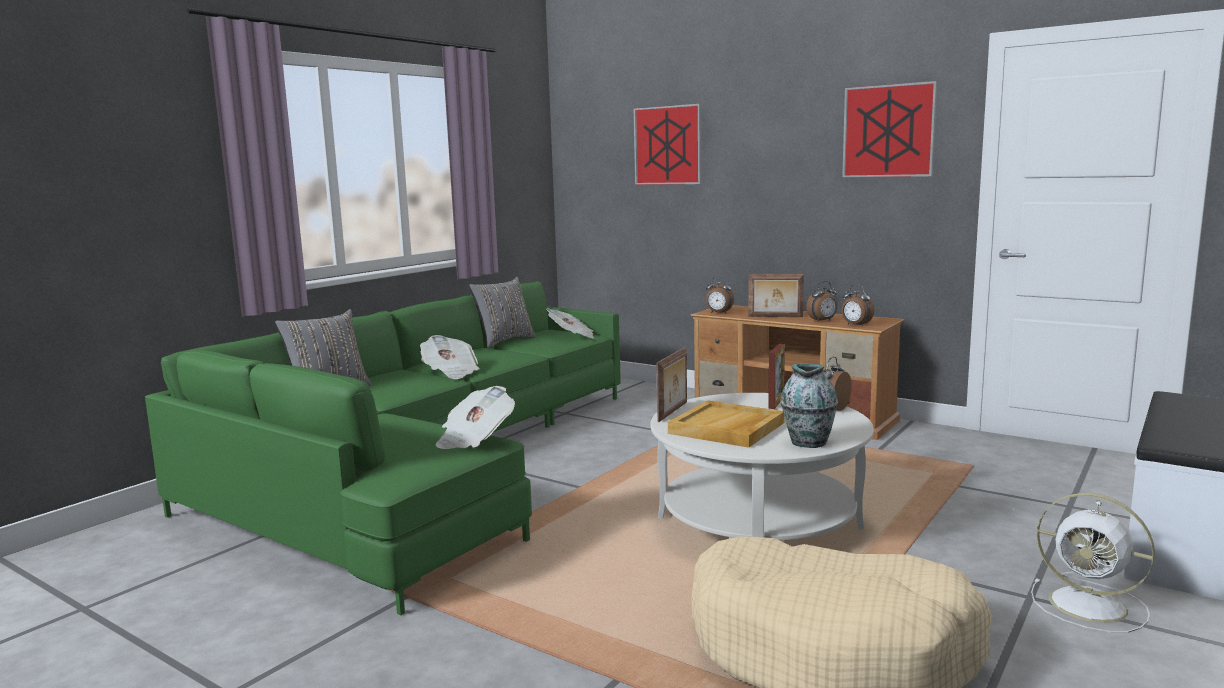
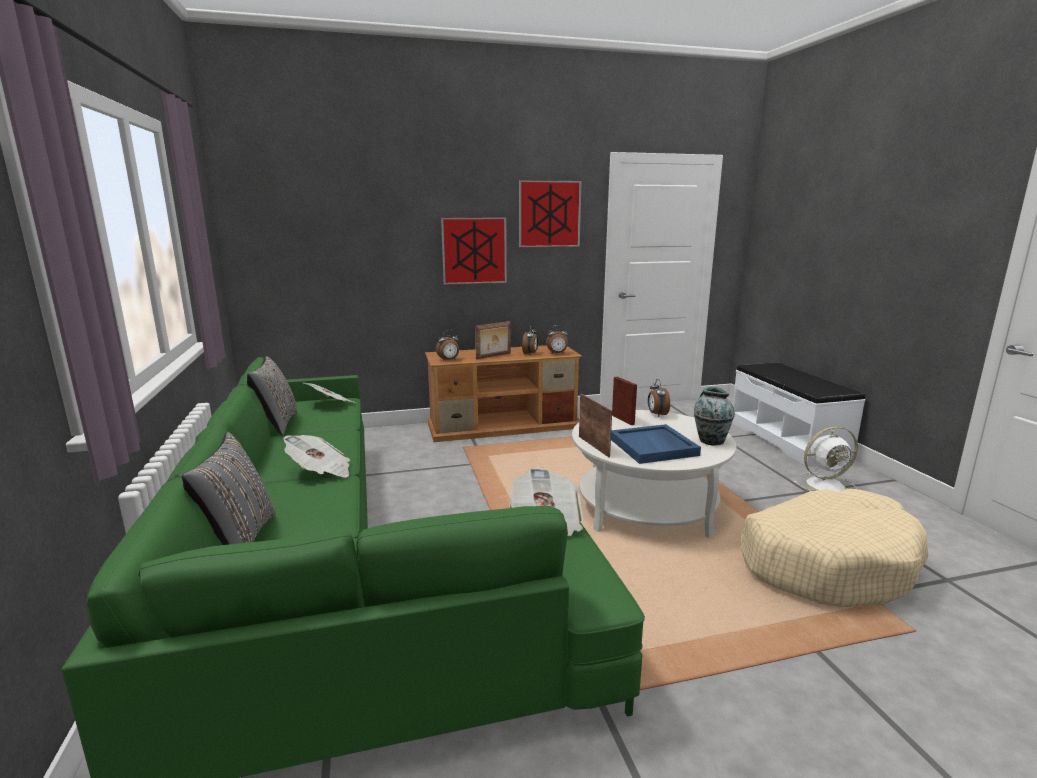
camera: 50 degrees left, 5 degrees up
picture [634,104,702,185] -> picture moved to [441,217,507,285]
beige tray [668,400,784,448] -> blue tray [611,424,701,464]

